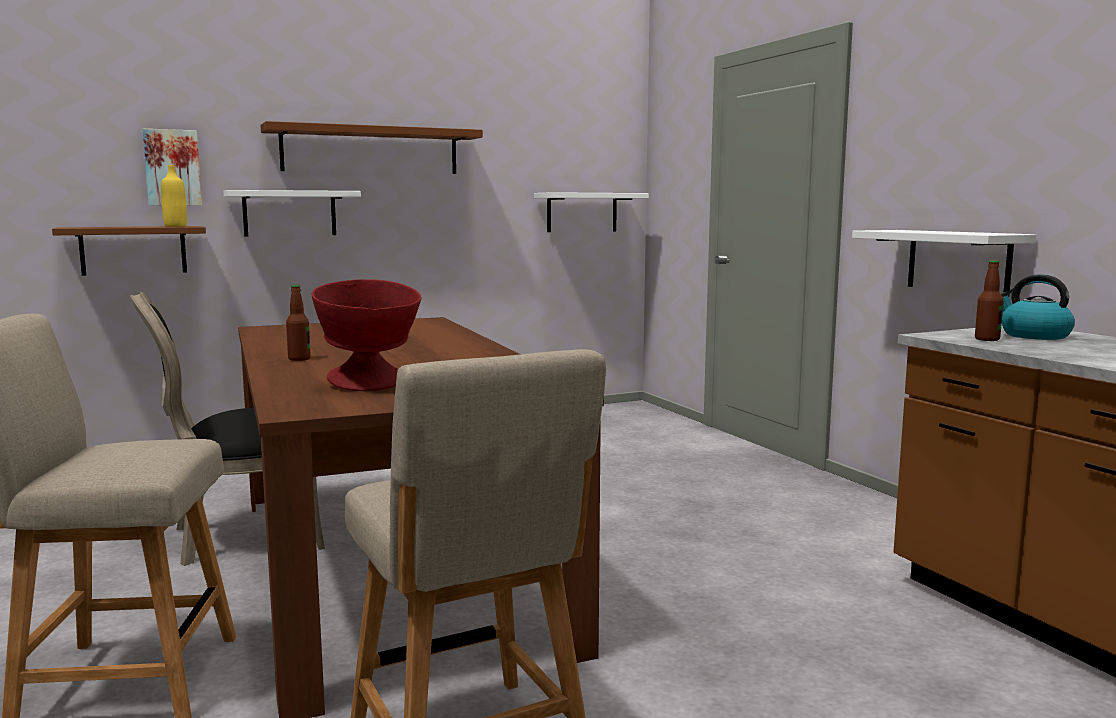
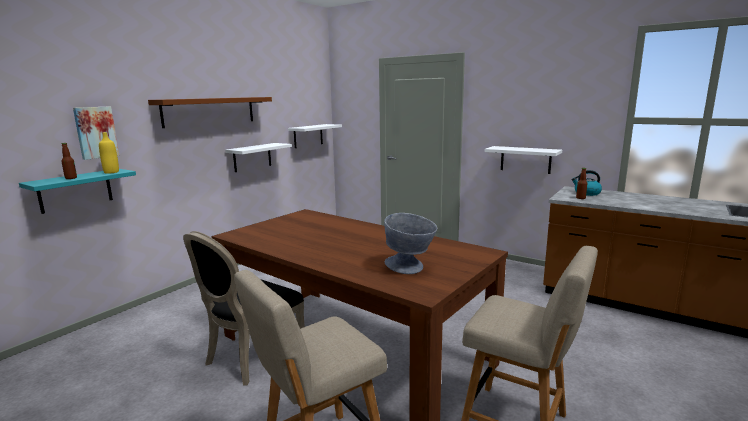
camera: 30 degrees left, 5 degrees up
brown shelf [52,226,206,276] -> turquoise shelf [19,169,136,214]
white shelf [223,190,361,236] -> white shelf moved to [225,143,292,172]
bottle [286,285,311,361] -> bottle moved to [61,143,77,179]
red bowl [312,279,422,391] -> grey bowl [384,213,437,274]

